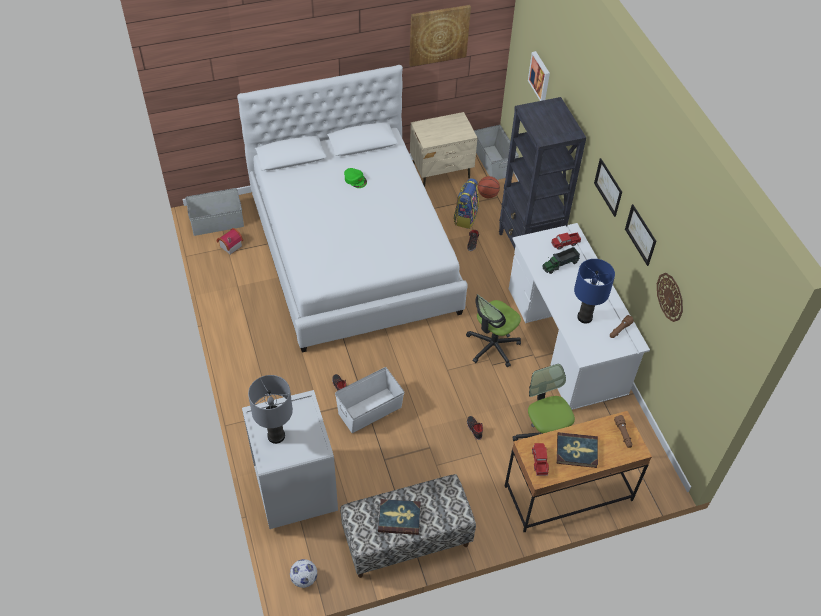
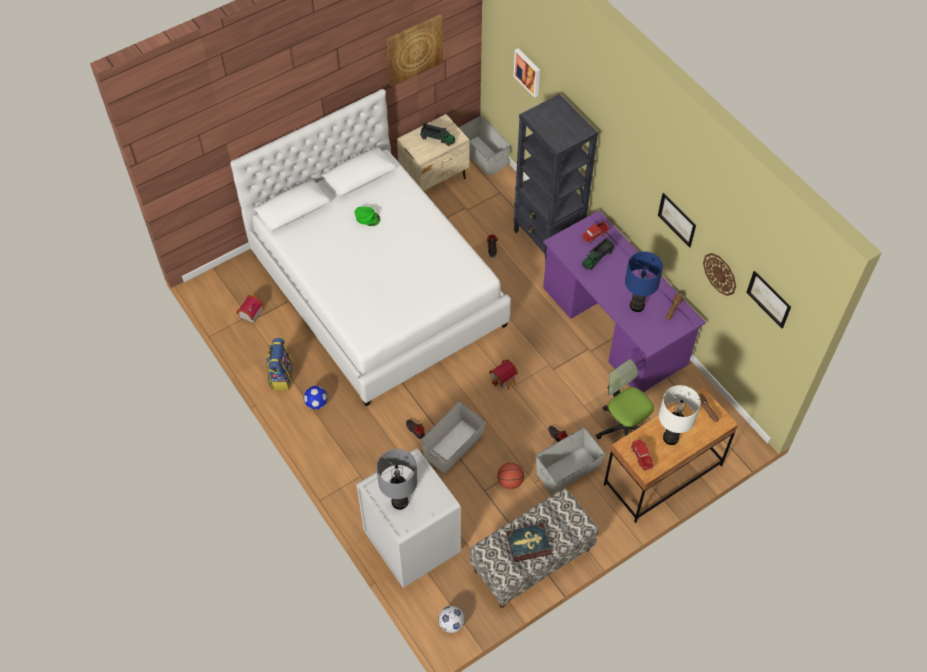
camera: 15 degrees left, 5 degrees up
grey storage box [186,188,244,236] -> grey storage box moved to [536,427,605,494]
backpack [453,178,479,229] -> backpack moved to [266,338,293,390]
office chair [466,294,521,367] -> none
basketball [478,176,500,198] -> basketball moved to [497,463,524,489]
white desk [509,223,650,410] -> purple desk [543,211,706,393]
book [557,432,598,468] -> white table lamp [659,385,701,445]
picture [594,158,622,217] -> picture moved to [746,271,791,328]
none -> football [304,386,327,409]
none -> toy truck [420,124,455,146]
none -> toy house [489,359,518,390]

